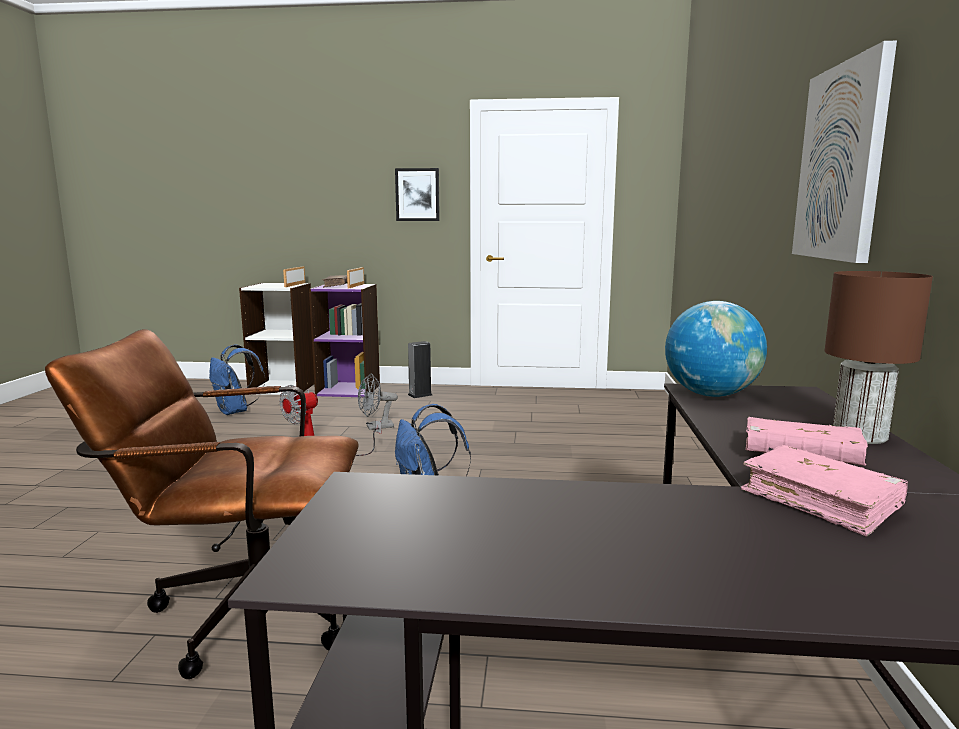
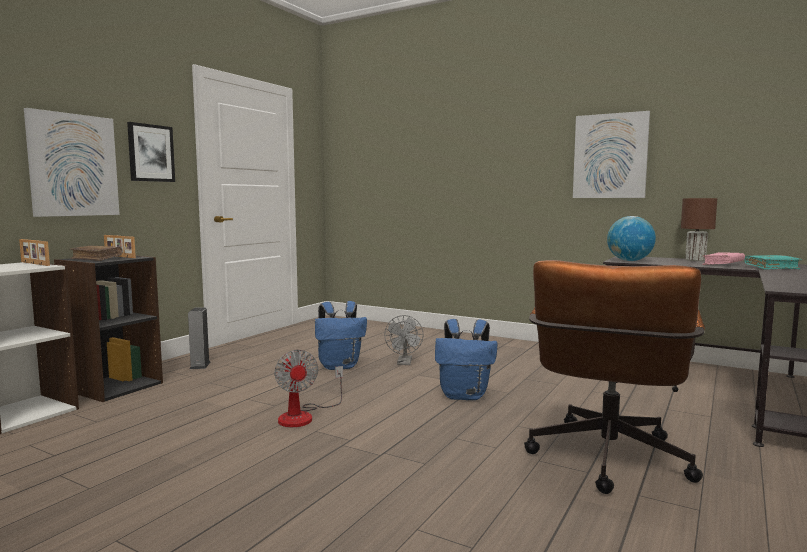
camera: 65 degrees left, 5 degrees down
blue backpack [209,344,265,415] -> blue backpack moved to [315,301,367,370]
purple bookcase [309,284,380,397] -> black bookcase [54,256,163,402]
grey fan [358,373,398,430] -> grey fan moved to [384,315,423,365]
pink book [741,445,908,536] -> turquoise book [745,255,802,270]
none -> picture [24,108,120,217]

